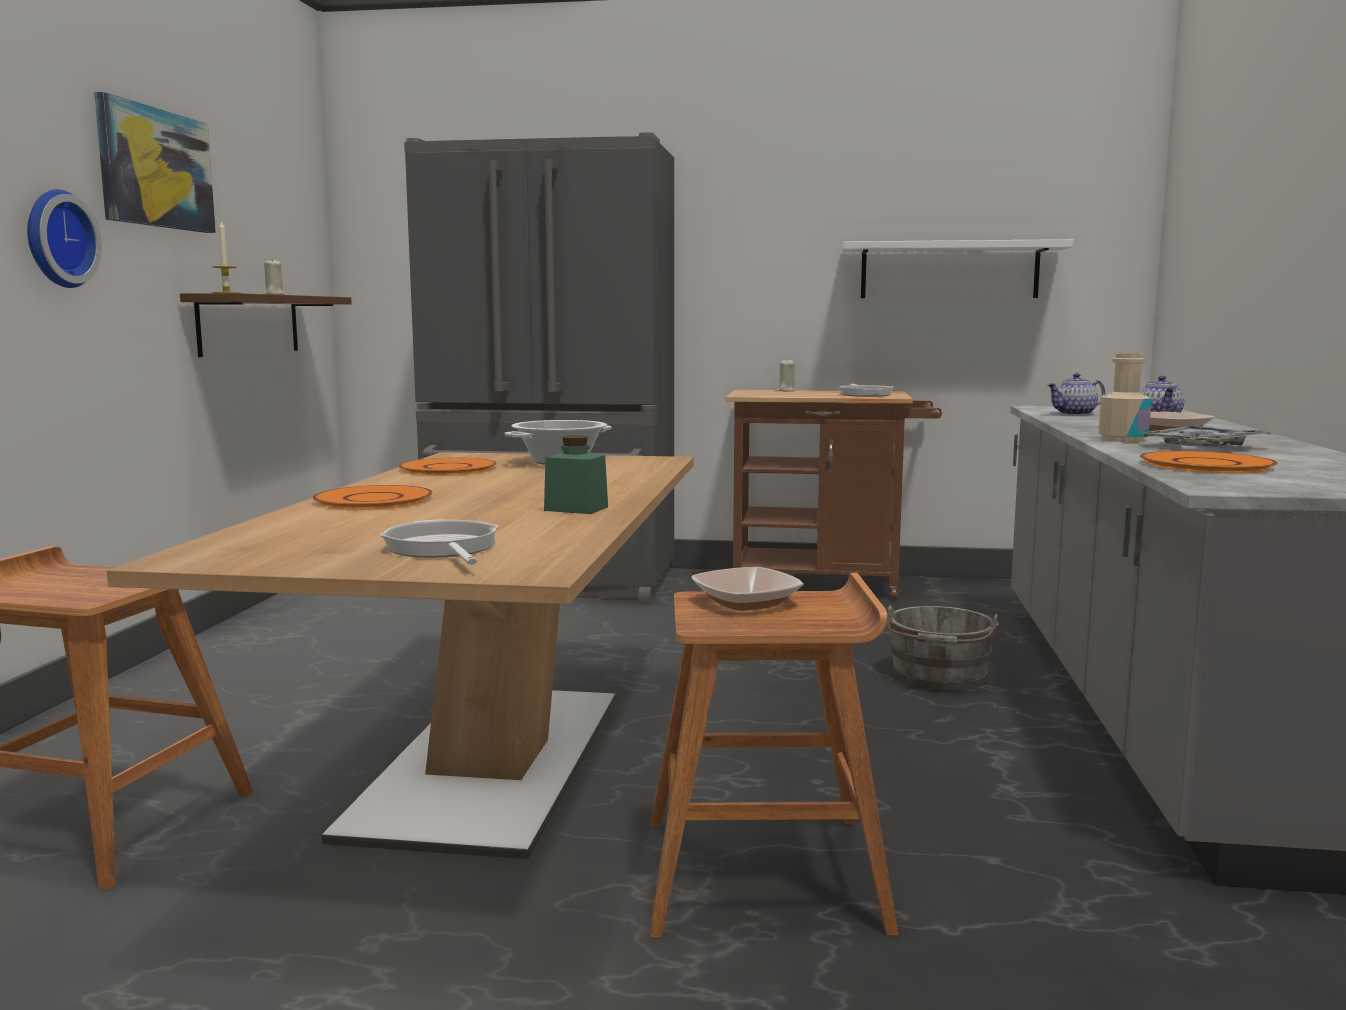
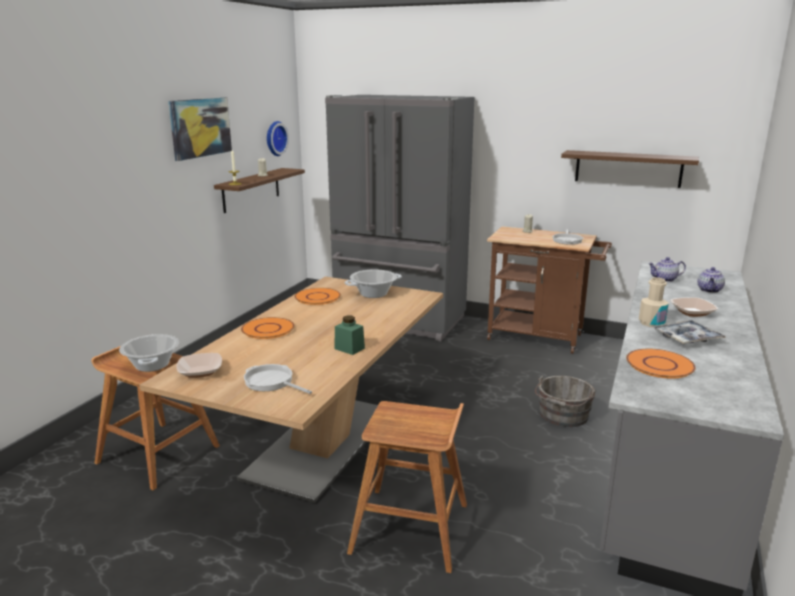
camera: 15 degrees right, 10 degrees up
wall clock [27,189,102,288] -> wall clock moved to [267,121,289,156]
frying pan [380,519,498,565] -> frying pan turned 45 degrees counterclockwise [244,364,312,394]
bowl [691,567,804,611] -> bowl moved to [176,353,222,378]
white shelf [842,239,1073,298] -> brown shelf [561,150,699,188]
none -> cooking pot [119,334,179,372]

